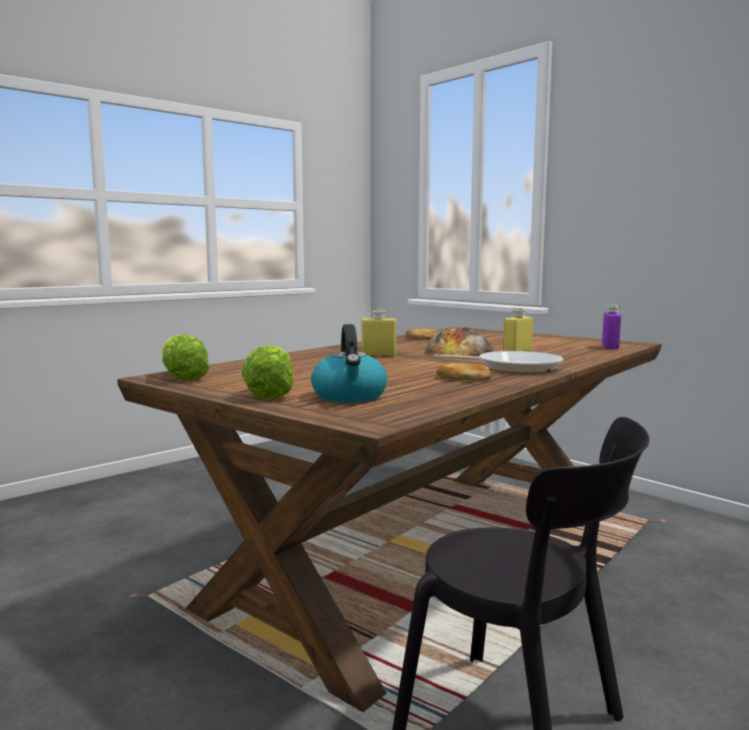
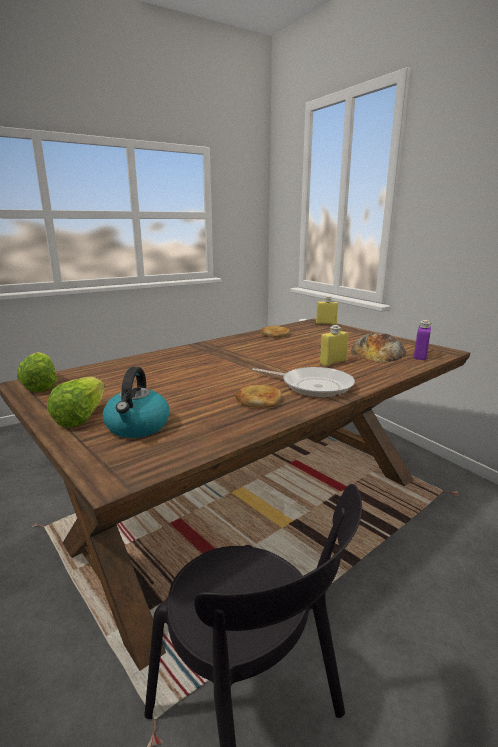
camera: 10 degrees right, 10 degrees up
yellow bottle [361,309,396,356] -> yellow bottle moved to [316,296,338,325]
bread [425,327,493,356] -> bread moved to [351,332,406,362]

